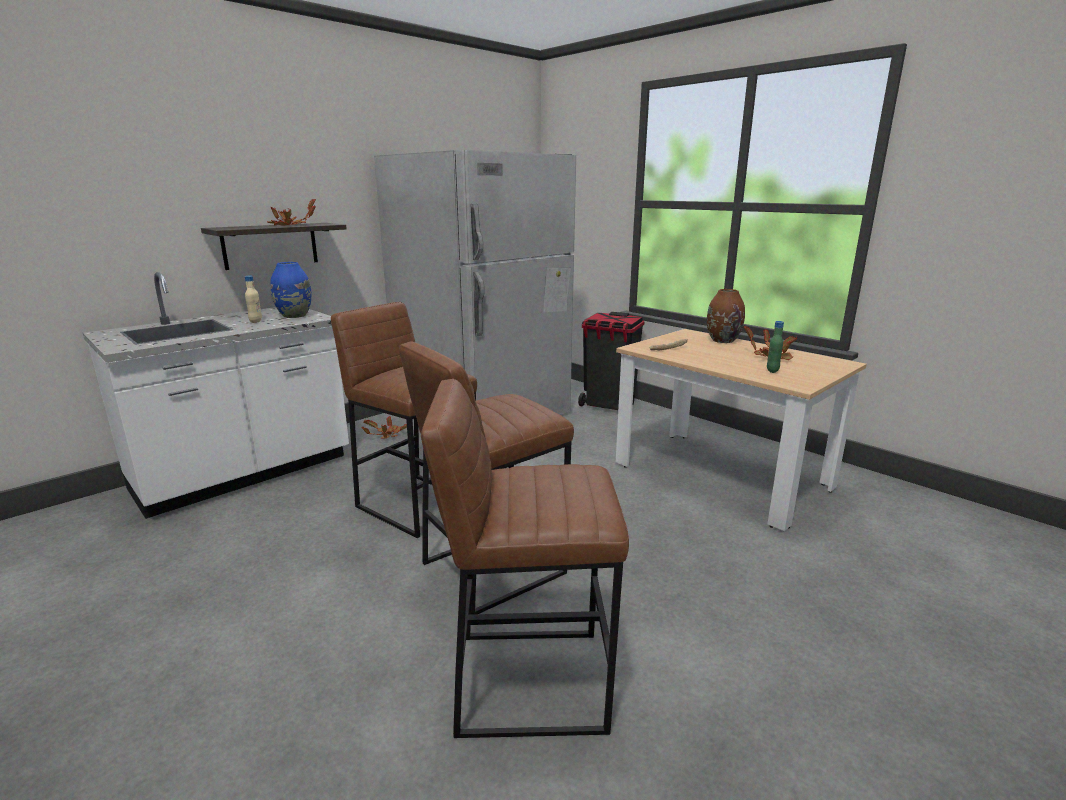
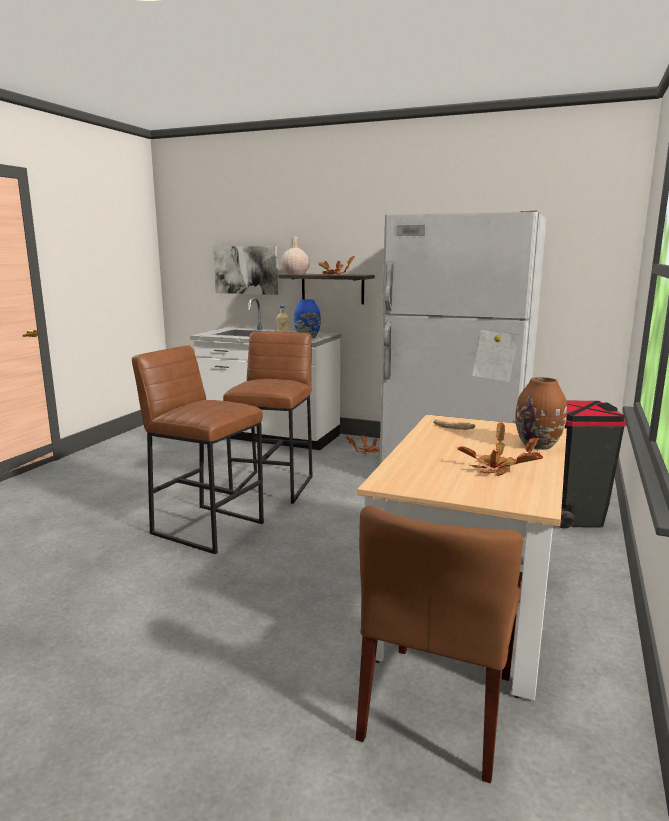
camera: 65 degrees right, 5 degrees down
brown stool [421,379,629,738] -> none
green bottle [767,321,784,373] -> none
none -> picture [213,246,278,295]
none -> beige vase [281,236,310,274]
none -> brown chair [356,506,523,783]

